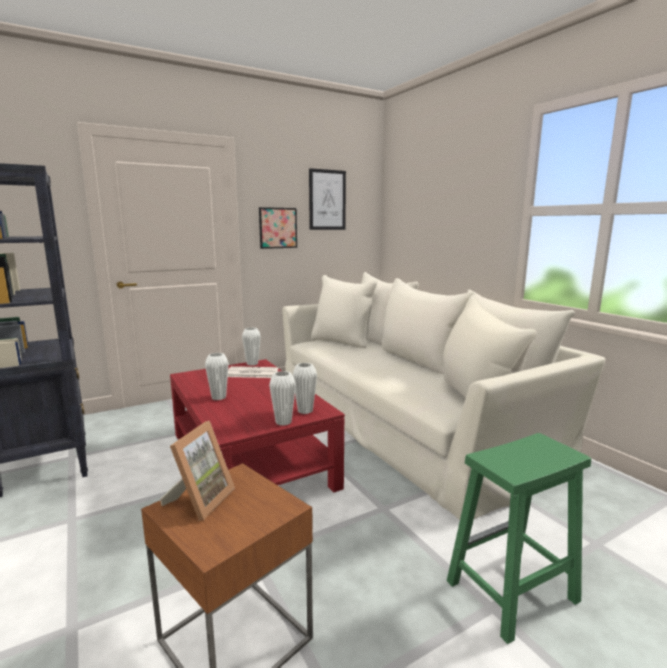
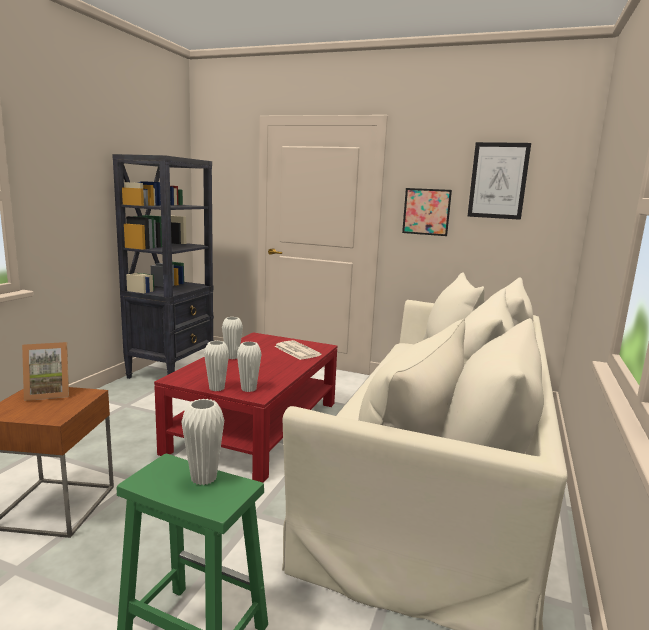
camera: 50 degrees right, 0 degrees up
white vase [242,328,261,366] -> white vase moved to [181,399,224,485]

